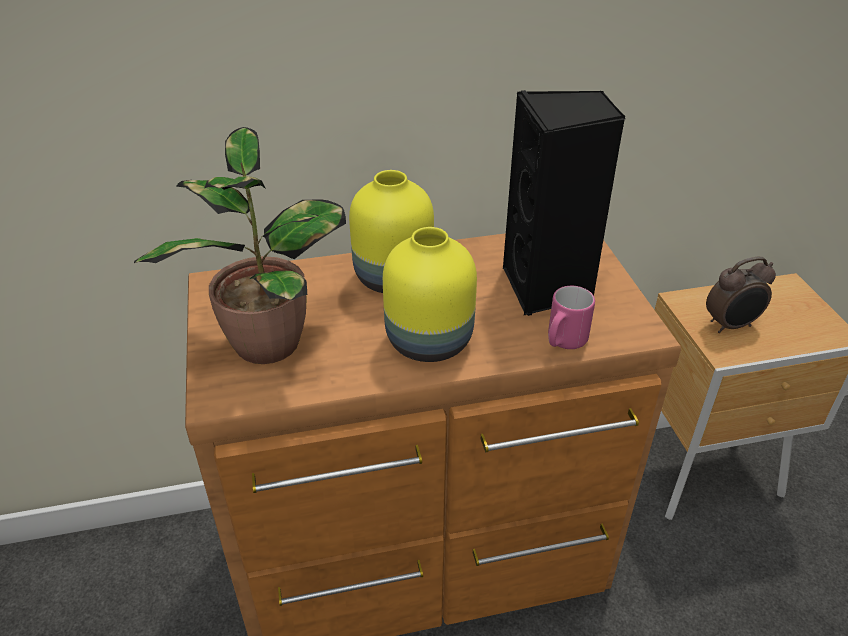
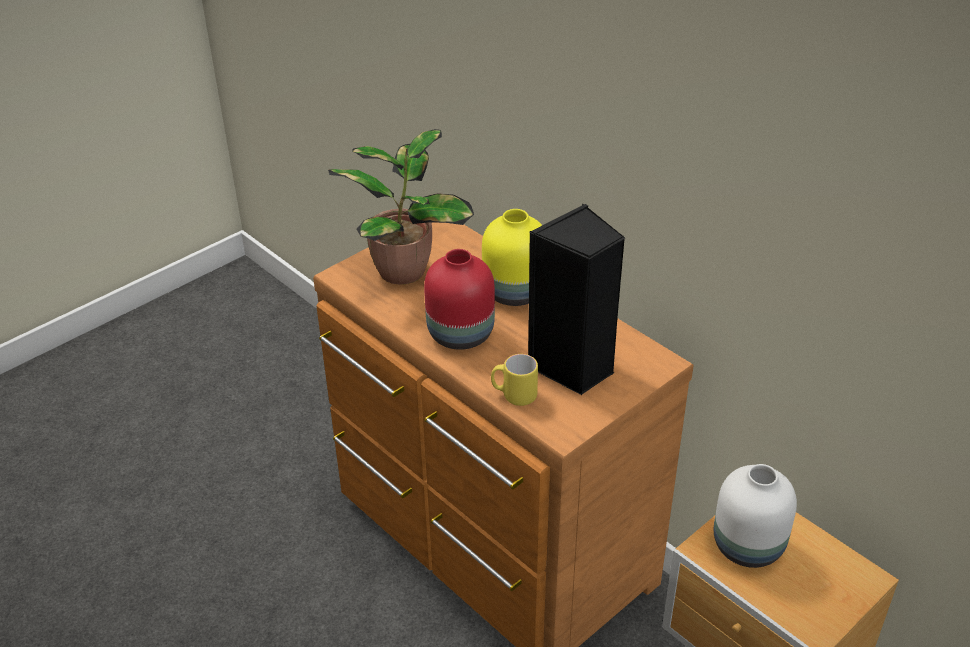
camera: 60 degrees right, 0 degrees up
yellow vase [383,227,477,362] -> red vase [424,249,495,350]
pink mug [548,286,595,349] -> yellow mug [491,354,538,406]
alarm clock [706,257,776,333] -> white vase [714,464,797,568]

